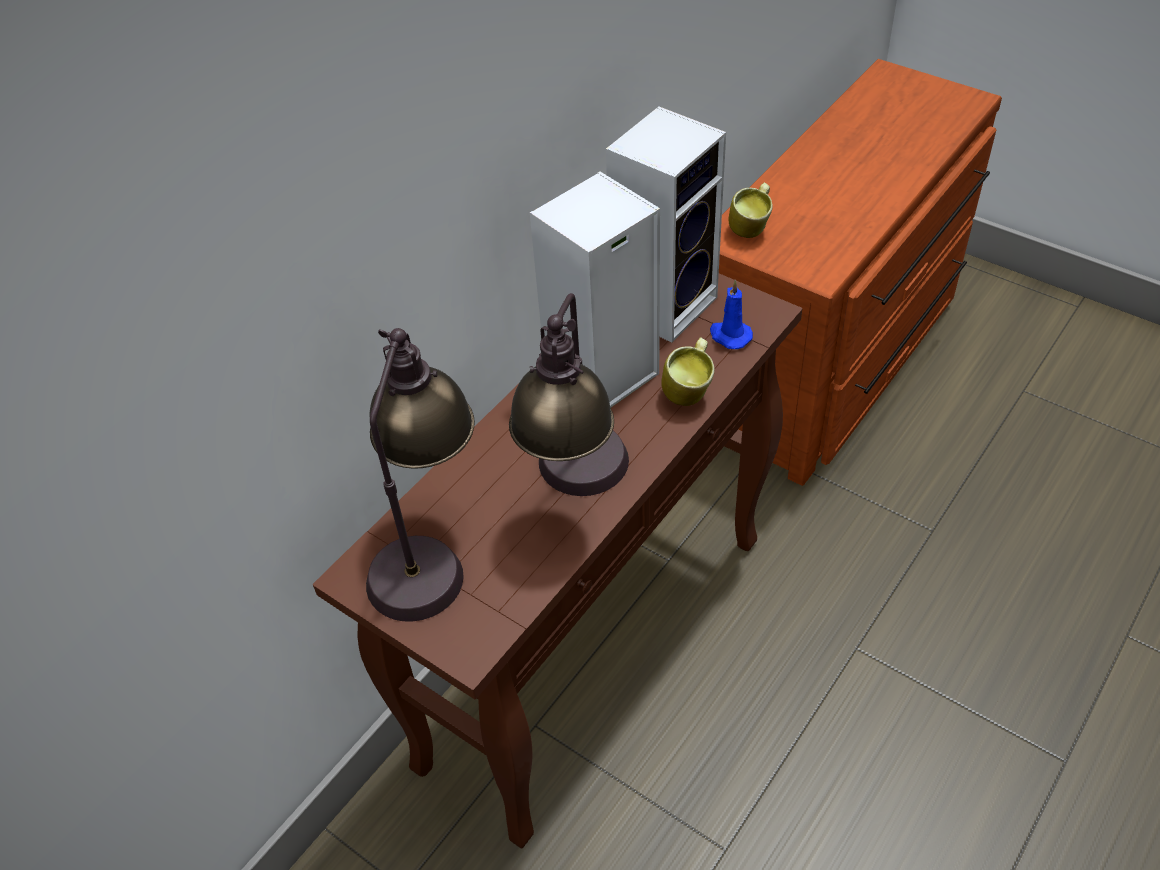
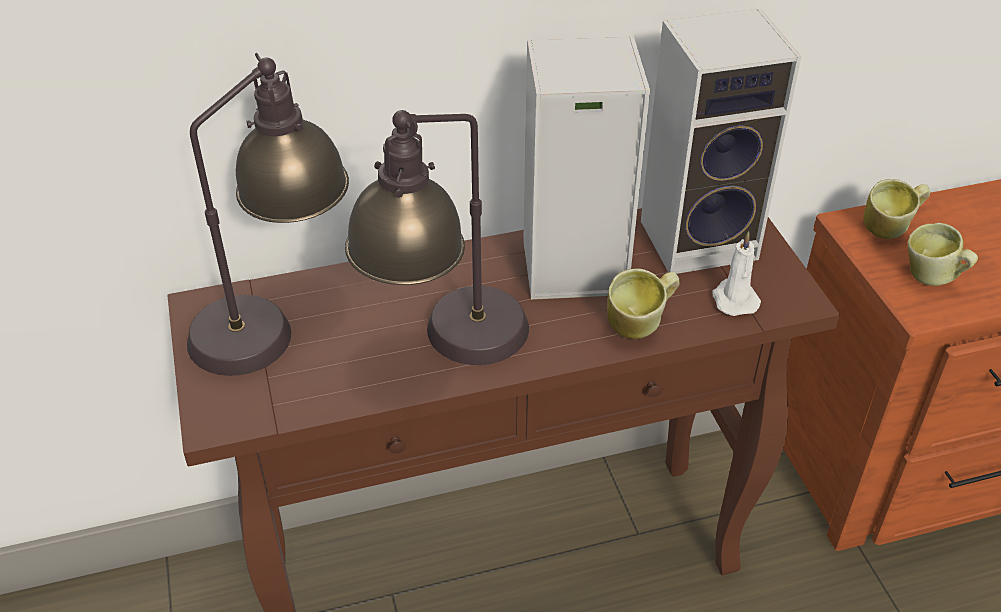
camera: 35 degrees right, 5 degrees down
blue candle [710,280,753,349] -> white candle [712,231,761,316]
none -> mug [907,223,978,286]

